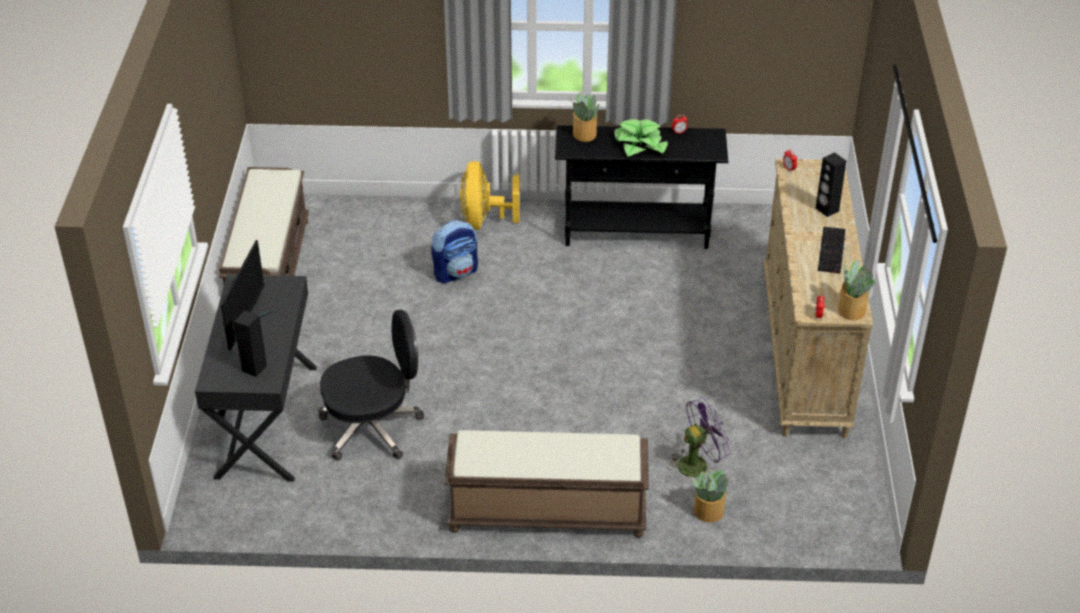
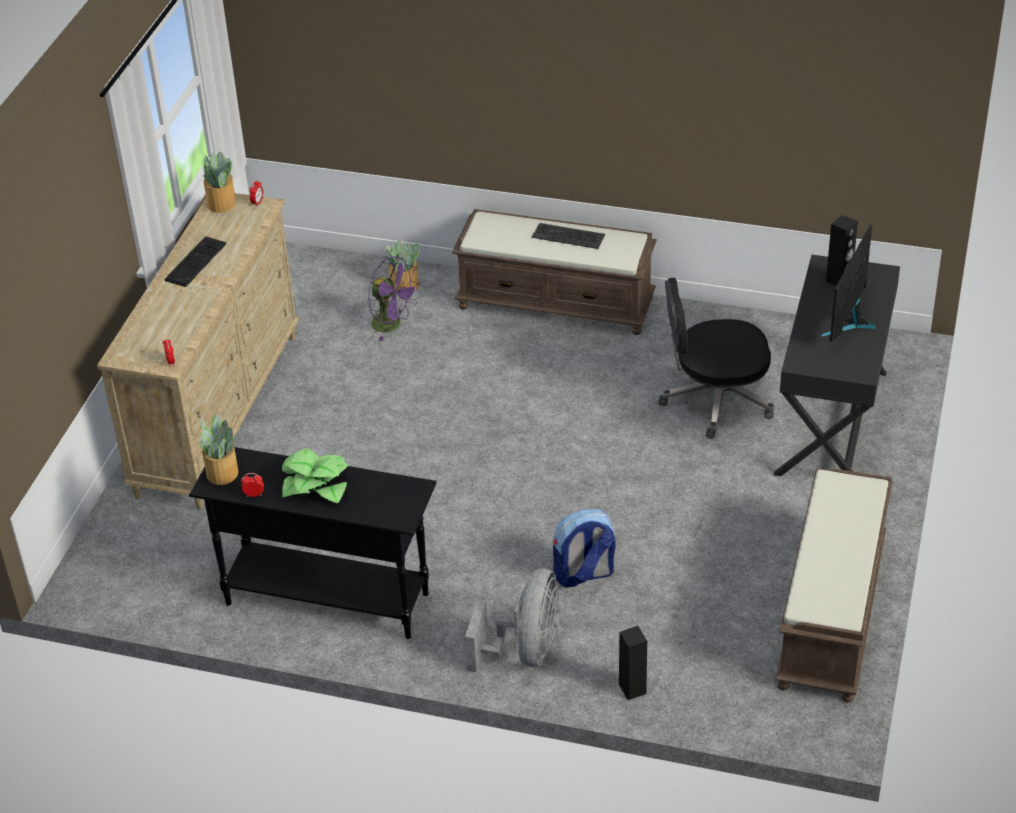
camera: 165 degrees left, 0 degrees up
yellow fan [460,161,520,230] -> grey fan [465,569,560,672]
potted plant [572,91,599,142] -> potted plant moved to [198,414,239,485]
purple fan [667,397,731,477] -> purple fan turned 135 degrees counterclockwise [368,256,420,341]
black speaker [816,152,846,217] -> black speaker moved to [619,626,647,700]
none -> keyboard [532,223,605,249]

